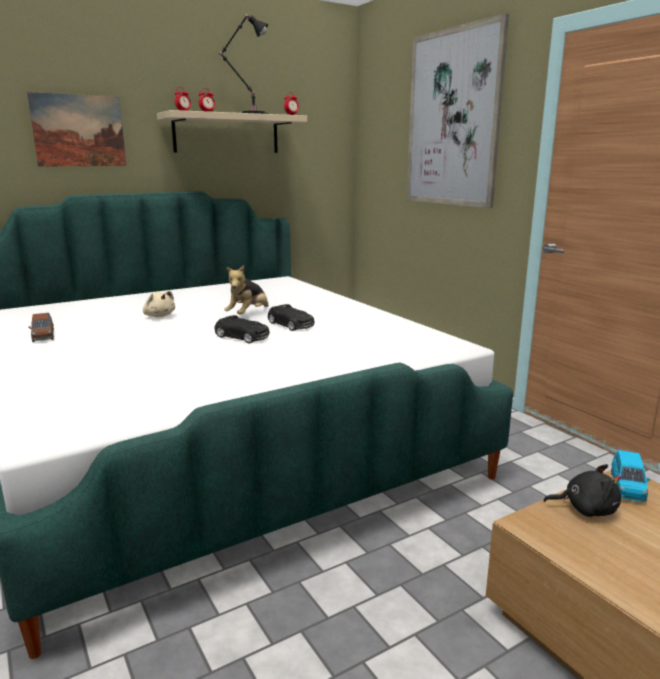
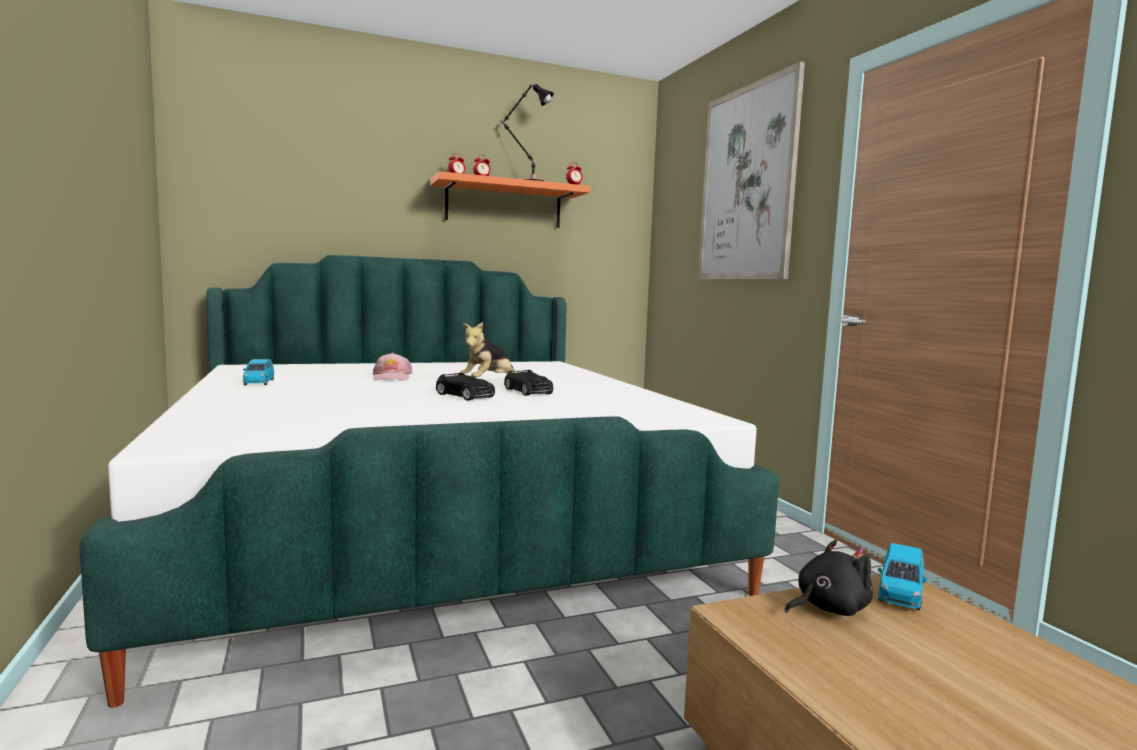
camera: 10 degrees right, 10 degrees down
picture [27,92,126,167] -> none
brown toy car [29,313,54,342] -> blue toy car [243,359,274,385]
beige plush toy [143,291,175,317] -> pink cap [373,353,412,381]
beige shelf [157,110,307,153] -> orange shelf [430,171,590,228]
black plush toy [543,464,622,517] -> black plush toy turned 45 degrees counterclockwise [785,540,873,616]

